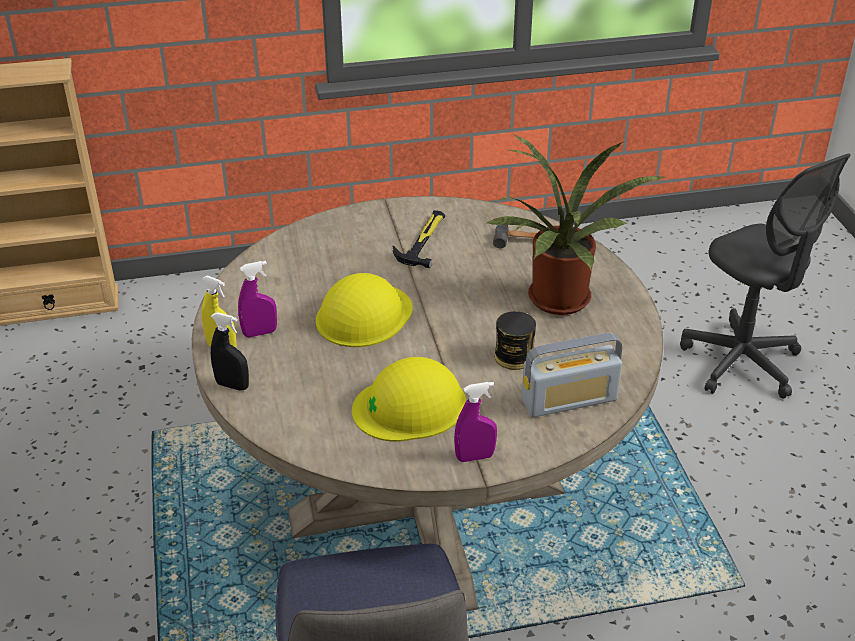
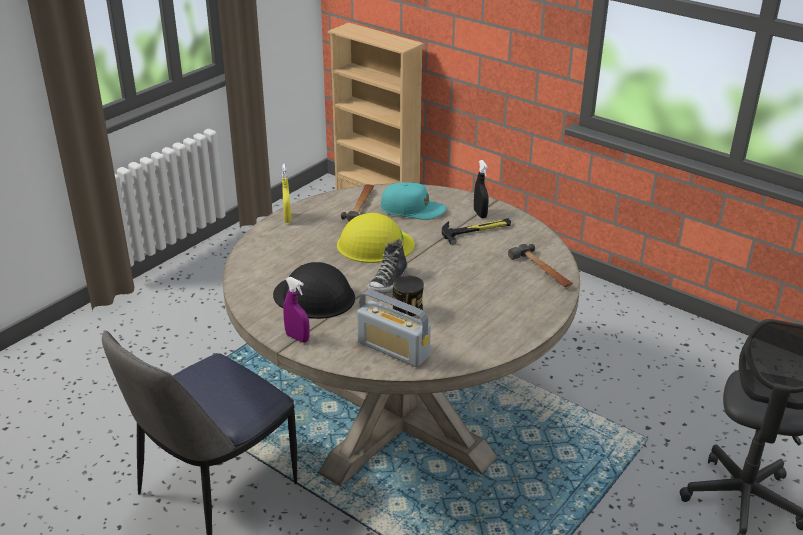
camera: 50 degrees right, 5 degrees down
black spray bottle [211,312,249,391] -> black spray bottle moved to [474,160,489,218]
purple spray bottle [238,261,277,337] -> none
yellow hard hat [352,357,466,442] -> black hard hat [273,262,355,319]
potted plant [485,135,668,315] -> none
none -> hammer [341,184,374,222]
none -> shoe [367,239,408,294]
none -> turquoise cap [381,182,446,220]

